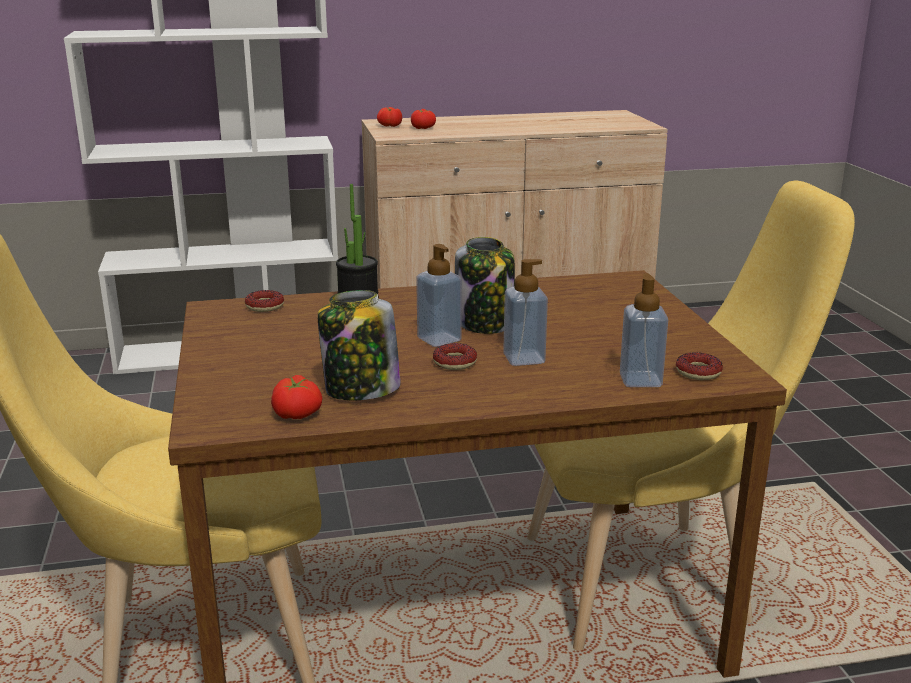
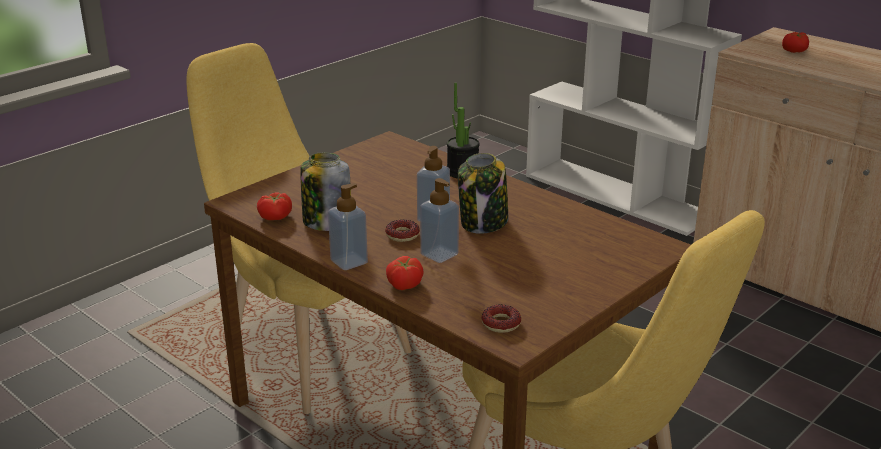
camera: 55 degrees right, 5 degrees up
donut [245,290,284,312] -> none
tomato [377,107,402,127] -> tomato moved to [386,256,423,290]
soap dispenser [620,273,668,387] -> soap dispenser moved to [328,183,368,270]

